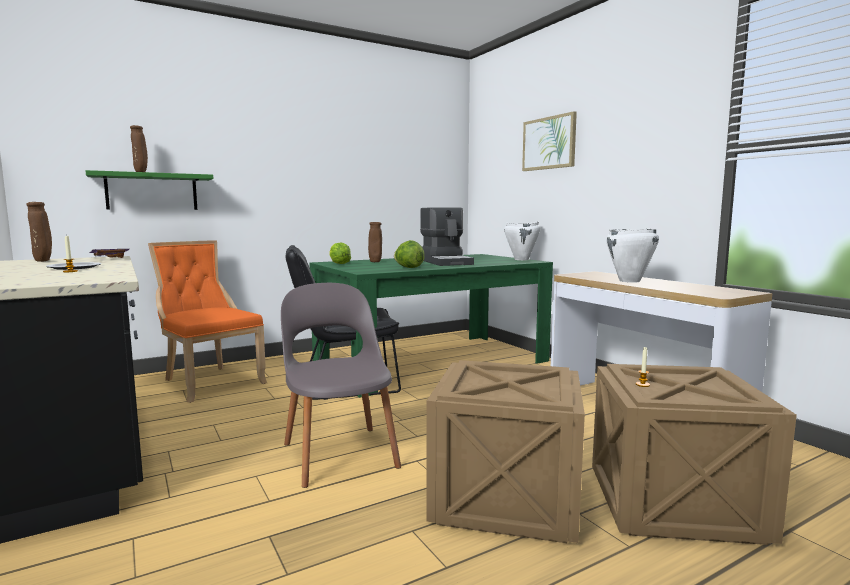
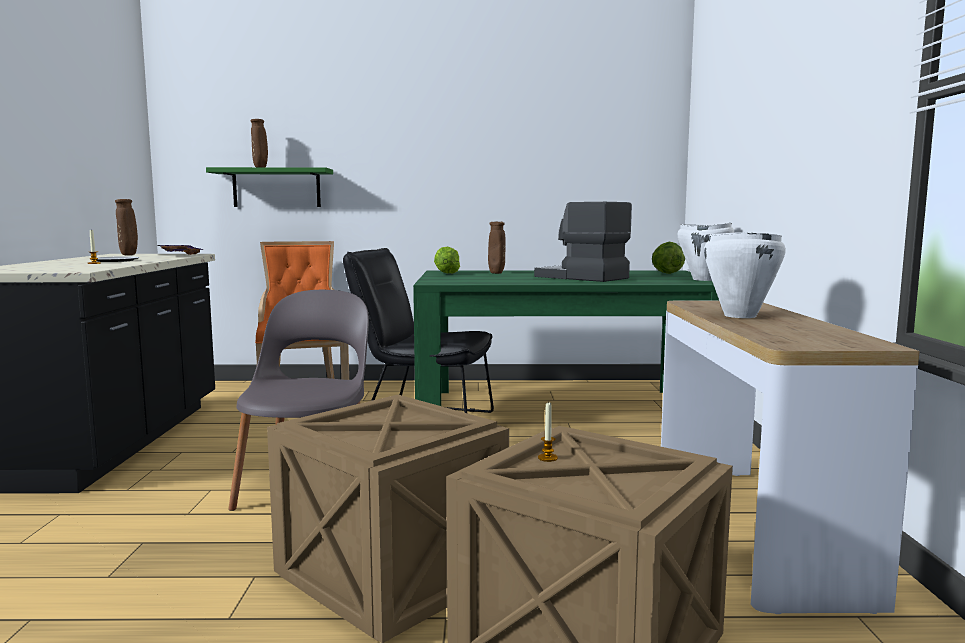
camera: 30 degrees right, 0 degrees up
lettuce [394,240,425,268] -> lettuce moved to [652,242,685,274]
coffee machine [420,208,474,266] -> coffee machine turned 120 degrees clockwise [534,202,632,282]
picture [522,111,577,171] -> none

